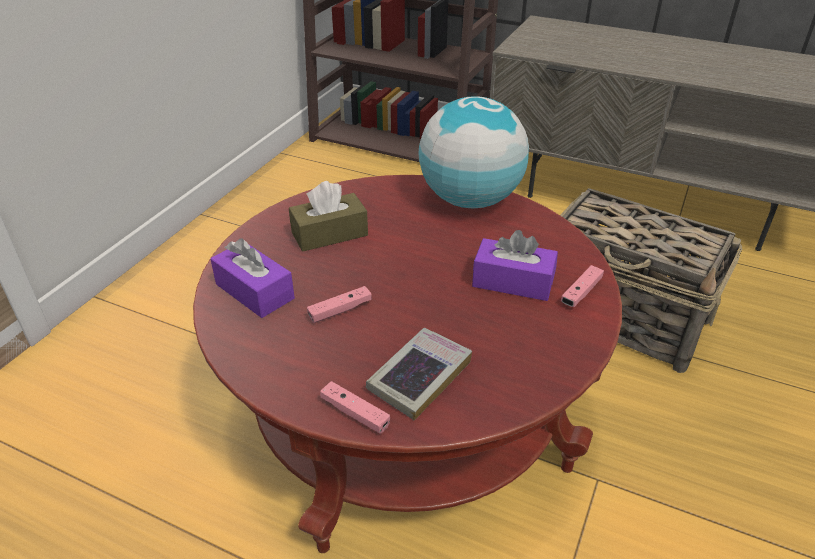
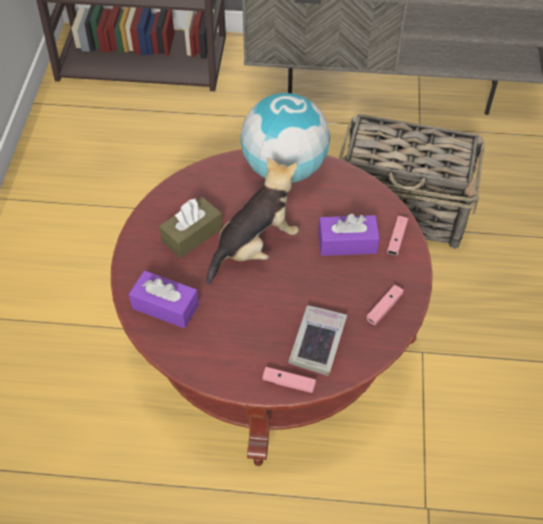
camera: 20 degrees left, 15 degrees up
pink game controller [307,286,372,323] -> pink game controller moved to [366,284,404,325]
none -> plush toy [206,157,299,284]

